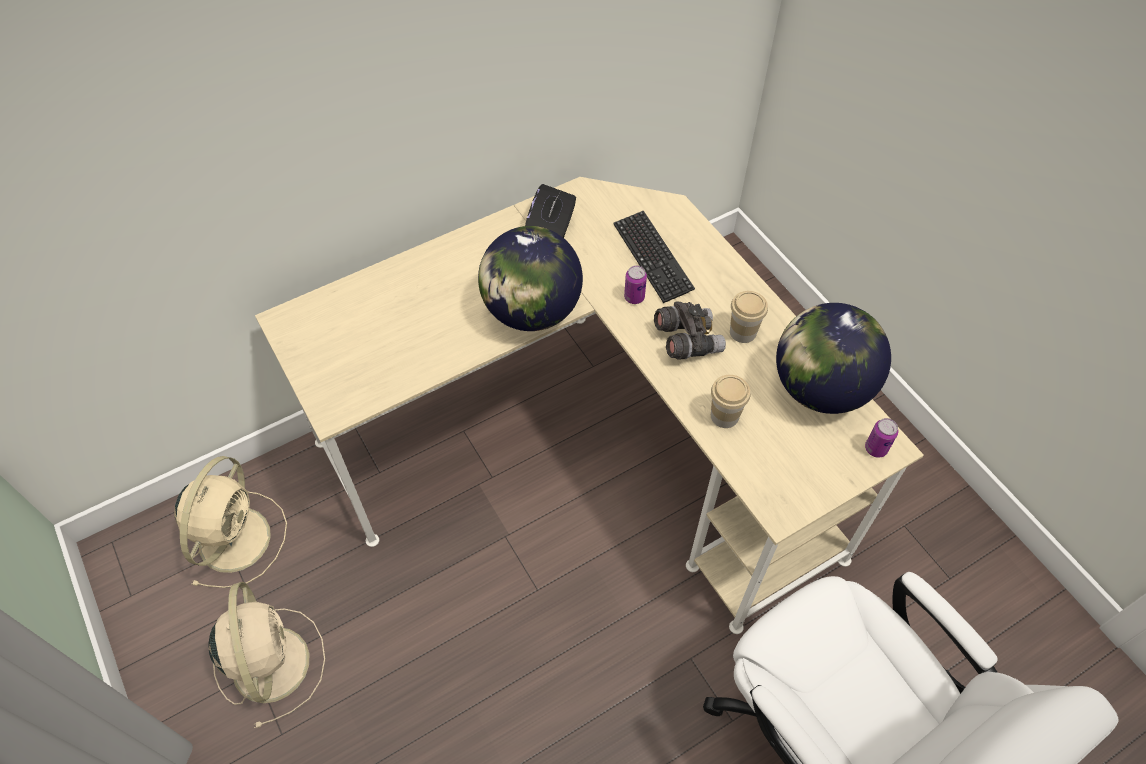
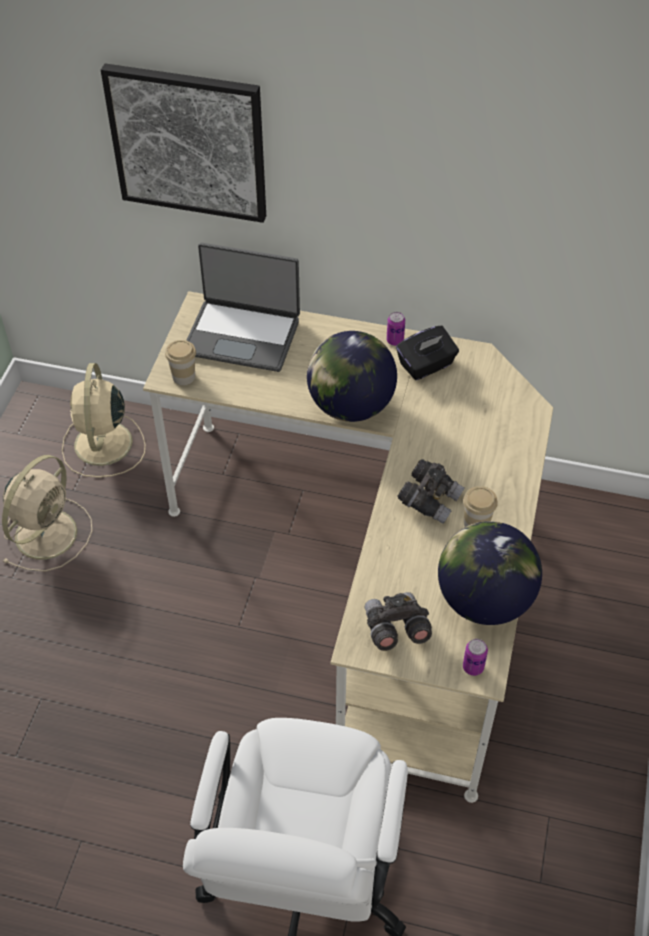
camera: 45 degrees right, 5 degrees down
beige fan [174,456,287,588] -> beige fan turned 120 degrees clockwise [62,363,146,477]
keyboard [613,211,695,303] -> none
can [624,265,647,304] -> can moved to [387,312,405,346]
cup [711,375,750,428] -> cup moved to [165,340,196,385]
none -> picture [101,63,266,223]
none -> laptop [186,243,300,372]
none -> grey binoculars [364,592,432,651]

